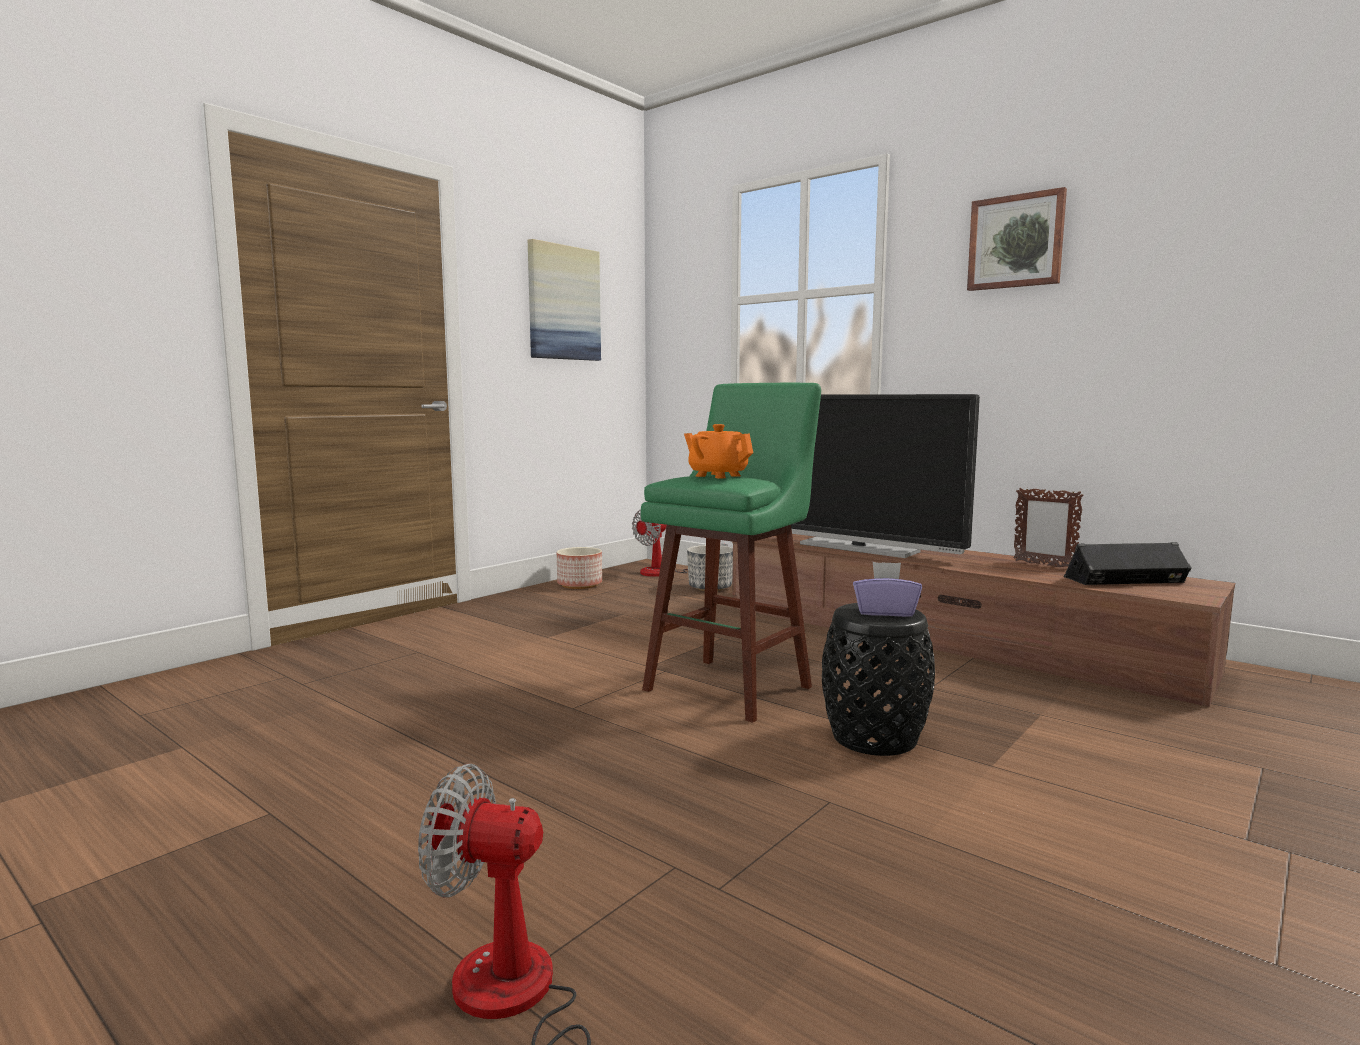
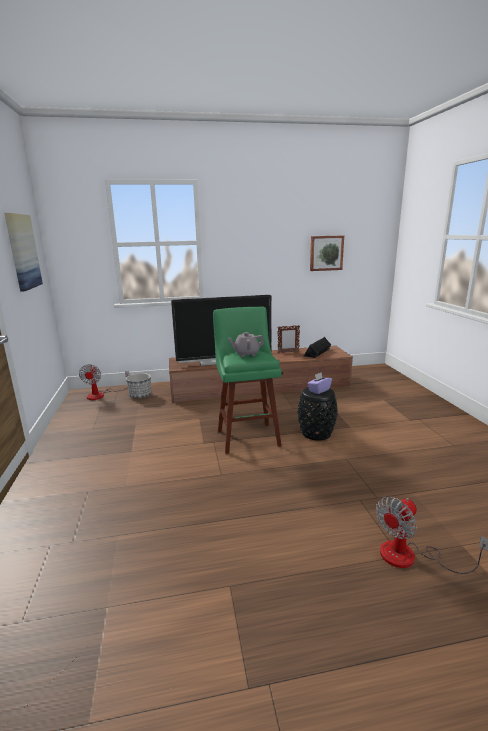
camera: 50 degrees left, 10 degrees up
planter [557,547,602,589] -> none
orange teapot [684,424,753,479] -> grey teapot [228,332,264,357]
picture [967,187,1067,291] -> picture moved to [310,235,344,271]

